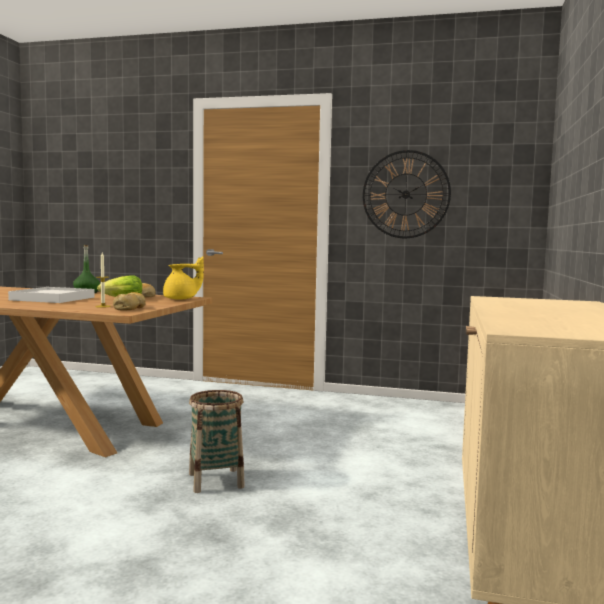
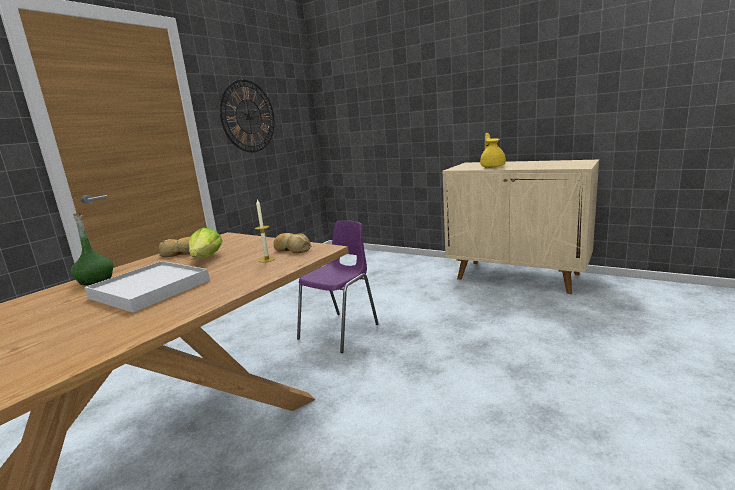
camera: 70 degrees left, 10 degrees up
yellow teapot [163,256,204,300] -> yellow teapot moved to [480,133,506,168]
basket [189,390,245,493] -> none
none -> purple chair [297,220,379,353]

